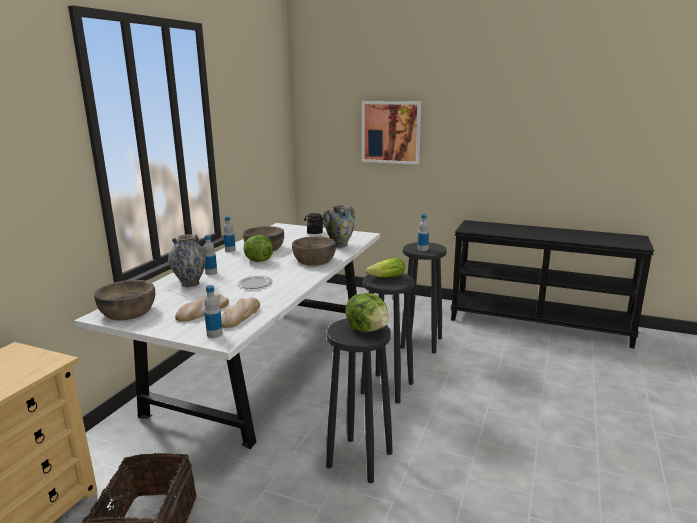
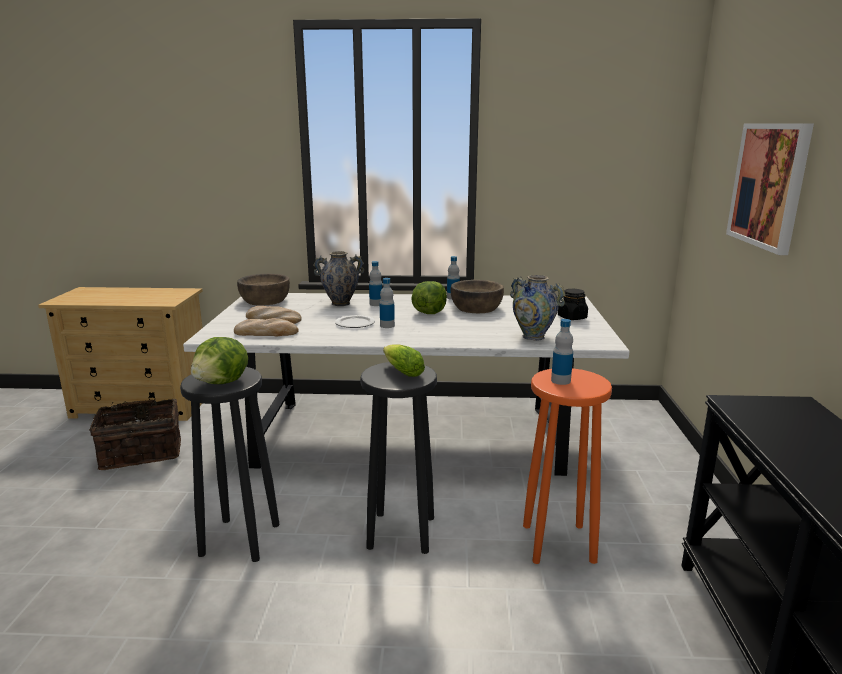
camera: 70 degrees right, 0 degrees up
bottle [204,285,223,338] -> bottle moved to [380,278,395,328]
brown bowl [292,236,336,266] -> none
black stool [400,242,447,354] -> orange stool [523,368,612,564]

